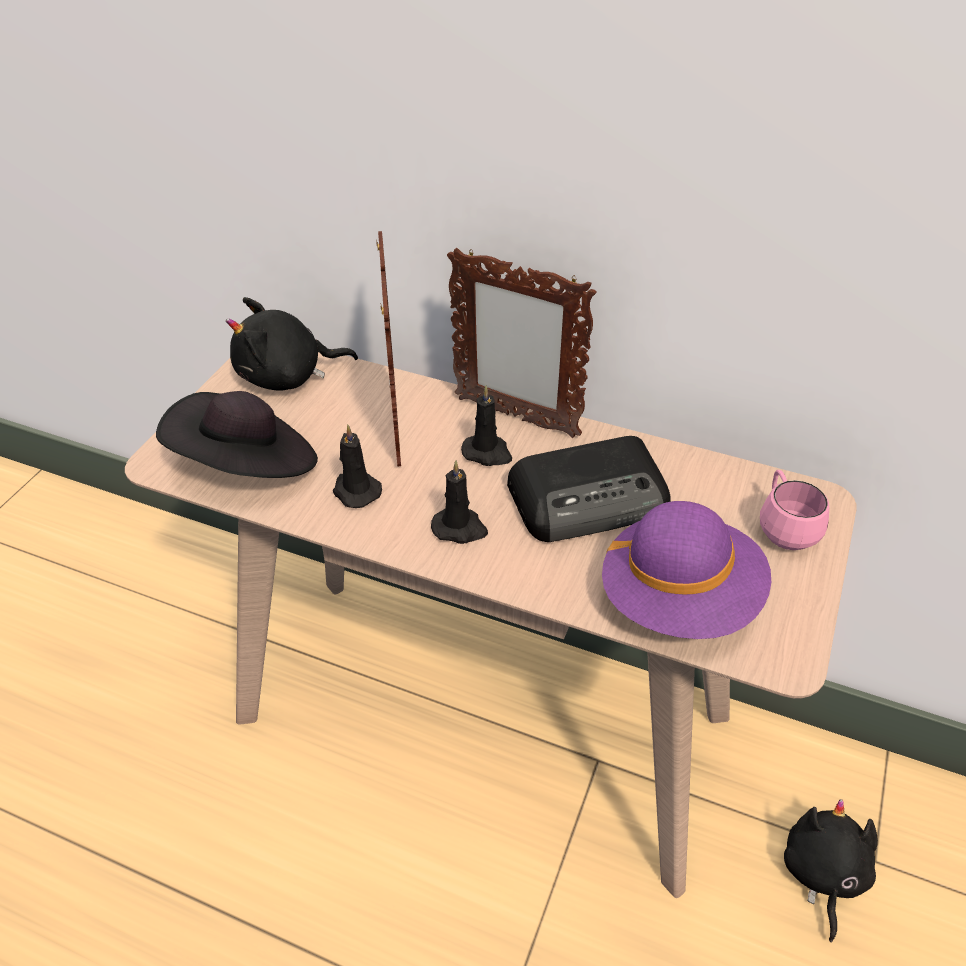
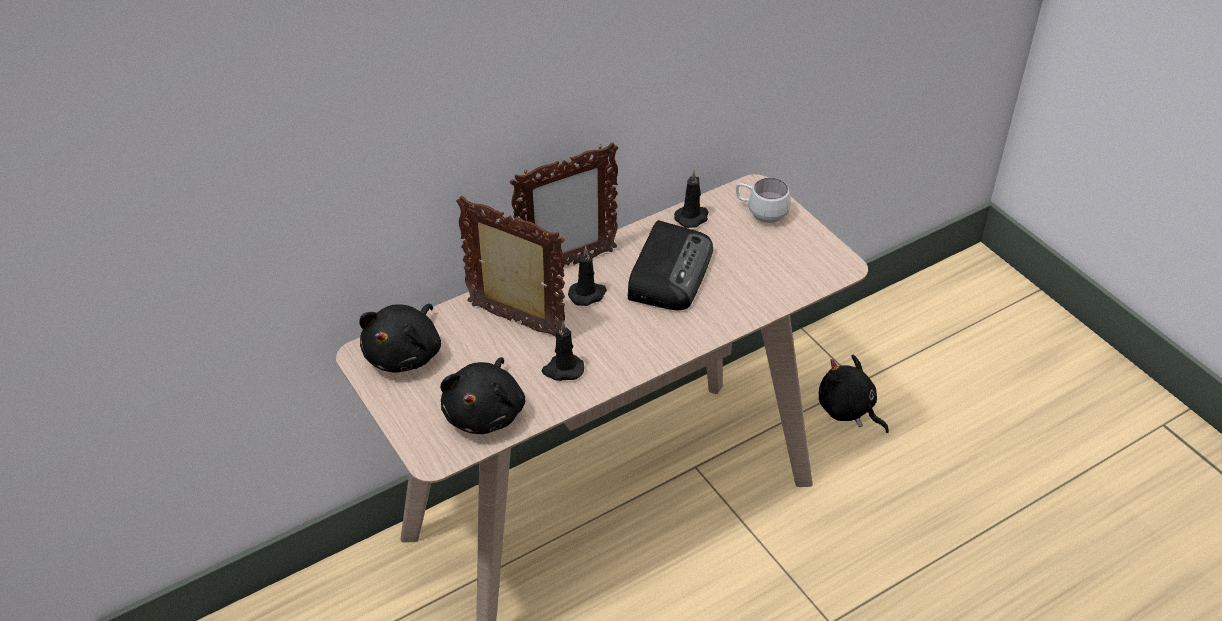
camera: 55 degrees left, 0 degrees up
black hat [156,391,318,478] -> black plush toy [440,357,525,434]
black candle [431,460,488,544] -> black candle moved to [674,170,708,228]
purple hat [602,501,771,639] -> none
pink mug [760,470,829,550] -> white mug [736,178,791,223]

